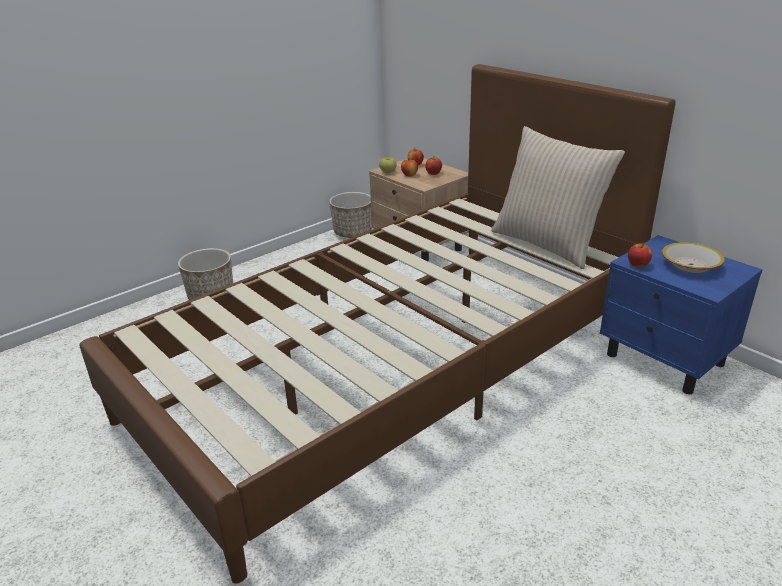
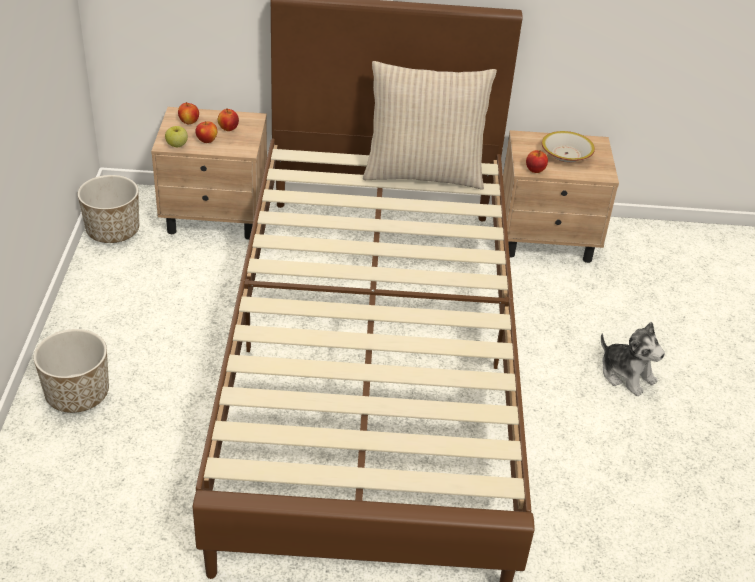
camera: 50 degrees left, 10 degrees up
blue nightstand [600,235,763,394] -> beige nightstand [503,130,619,263]
none -> plush toy [601,322,665,396]

